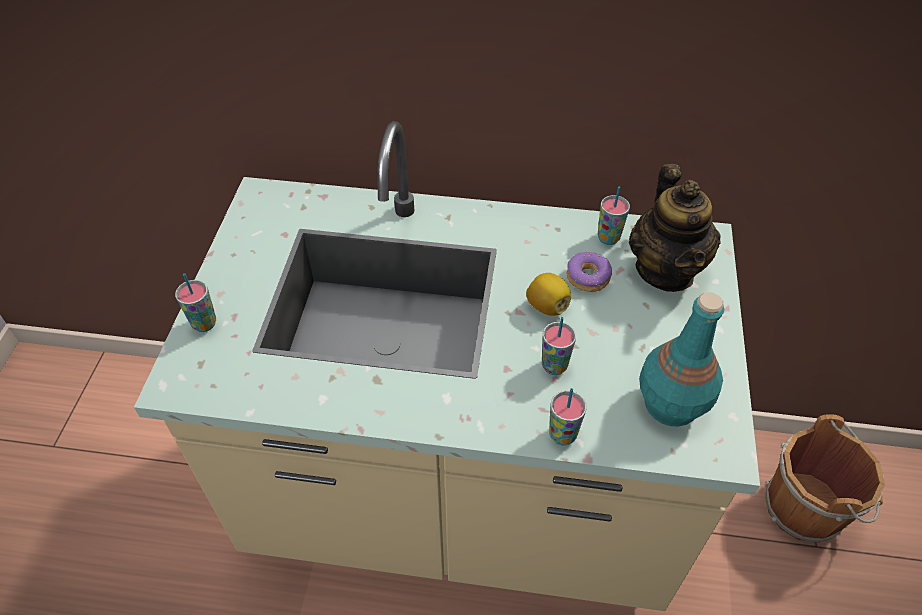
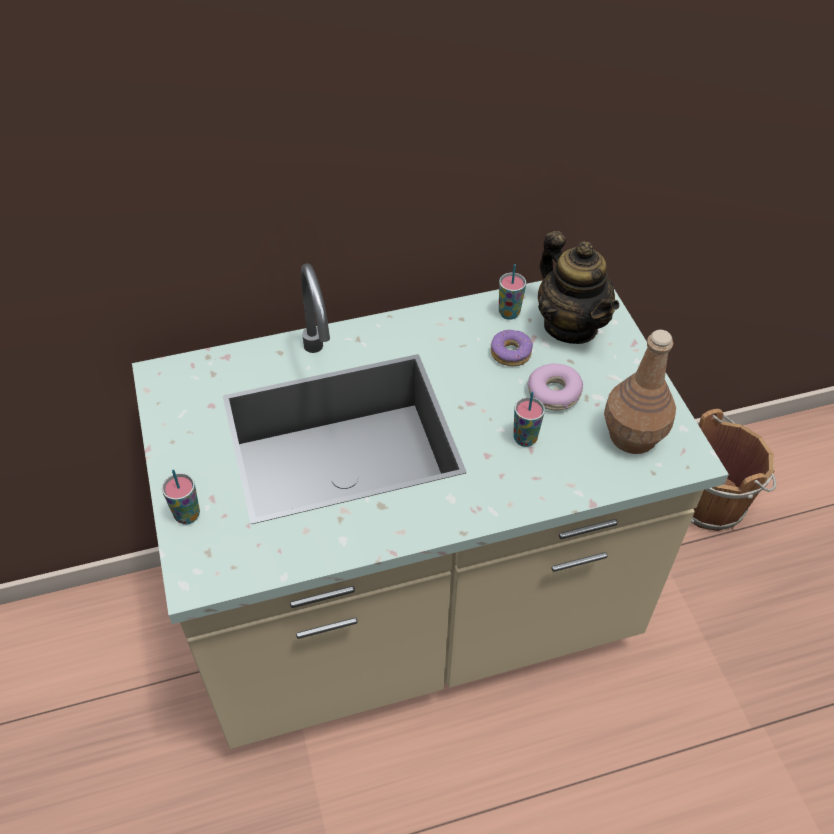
camera: 25 degrees left, 0 degrees up
lemon [526,273,571,316] -> none
cup [549,388,587,445] -> none
turquoise bottle [639,292,724,427] -> brown bottle [604,330,676,454]
none -> donut [527,364,583,410]

